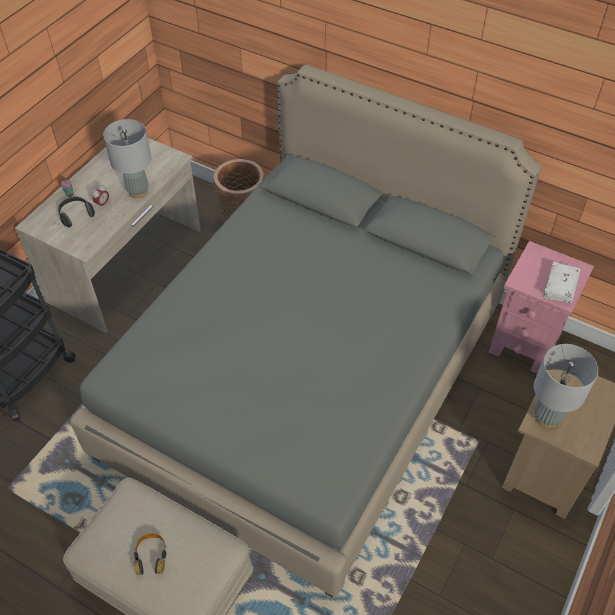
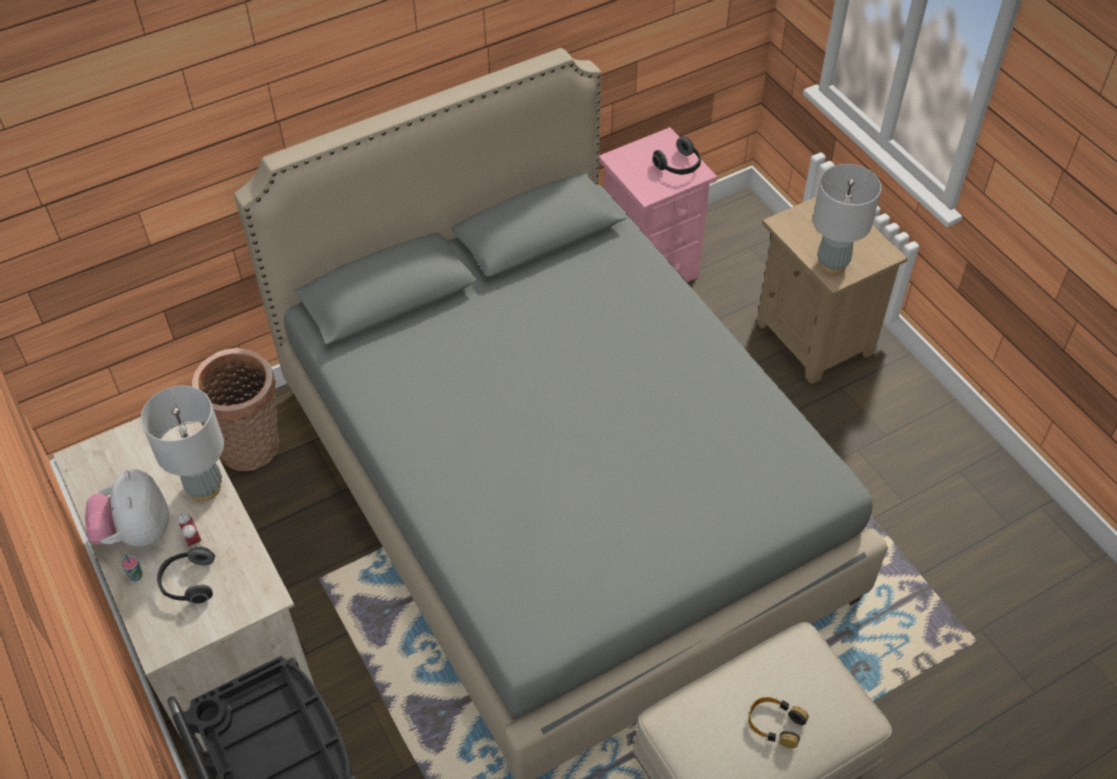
camera: 60 degrees left, 0 degrees up
white book [543,262,581,303] -> headphones [652,136,701,175]
none -> plush toy [85,469,169,547]

